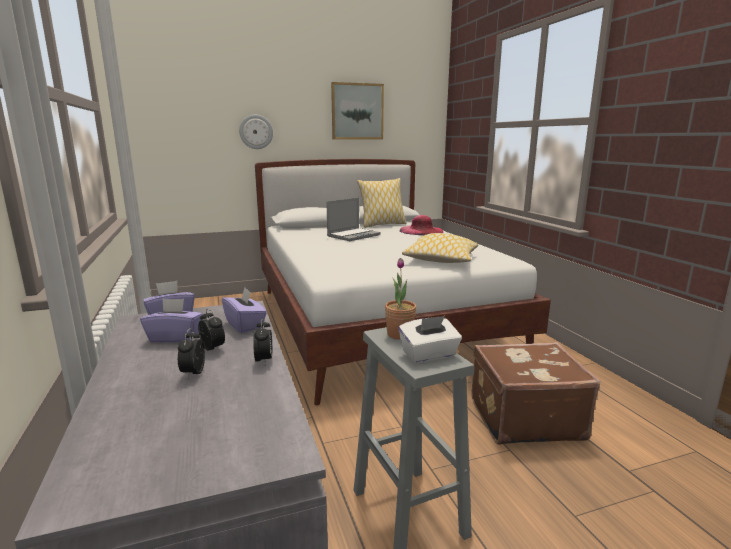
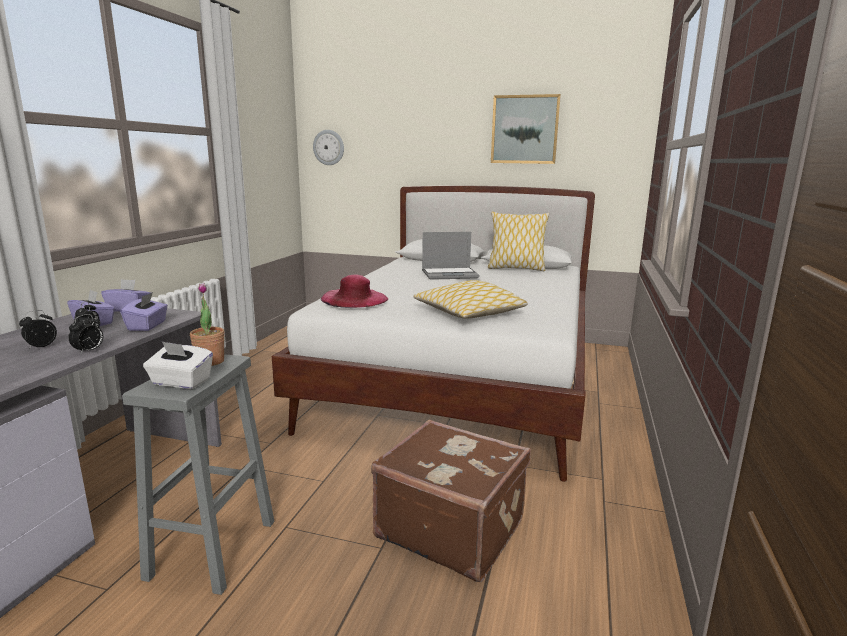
camera: 35 degrees right, 0 degrees up
wall clock [239,115,273,149] -> wall clock moved to [313,130,344,165]
pink hat [399,215,443,235] -> pink hat moved to [321,274,388,308]

